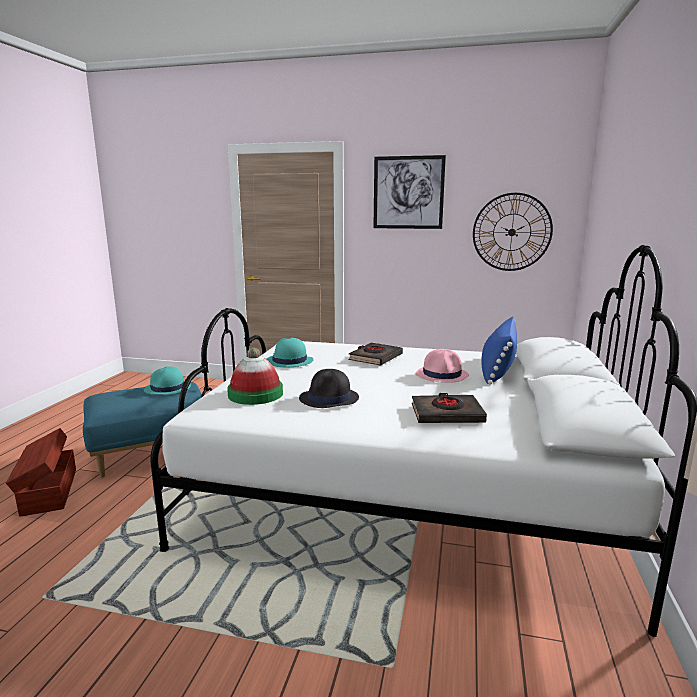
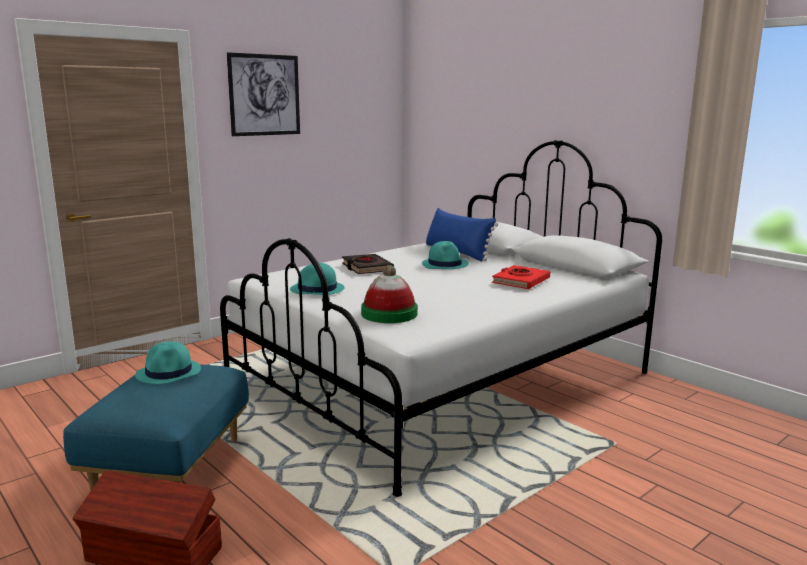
camera: 55 degrees left, 0 degrees up
black hat [299,369,359,408] -> none
black book [412,393,487,423] -> red book [492,265,550,289]
pink hat [416,349,469,383] -> turquoise hat [422,241,469,269]
wall clock [473,193,553,271] -> none

